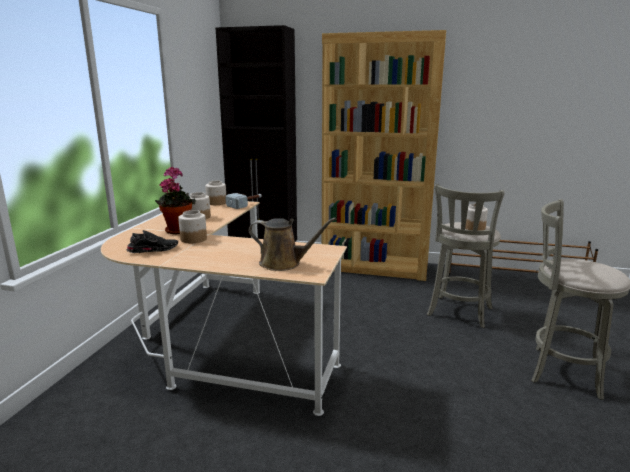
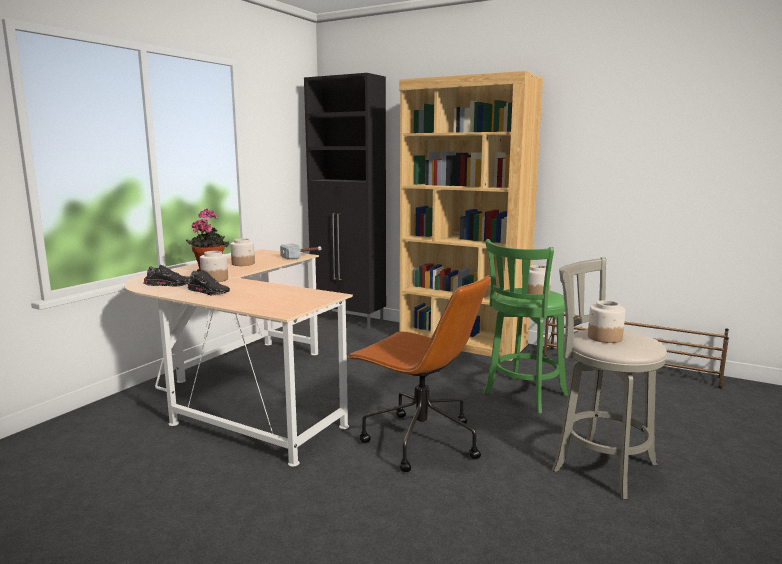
camera: 15 degrees right, 5 degrees down
jar [205,181,226,205] -> jar moved to [588,300,625,343]
brown watering can [248,218,336,271] -> none
grey stool [427,184,505,328] -> green stool [483,239,568,413]
none -> black shoe [188,270,230,295]
none -> brown office chair [347,275,491,472]

